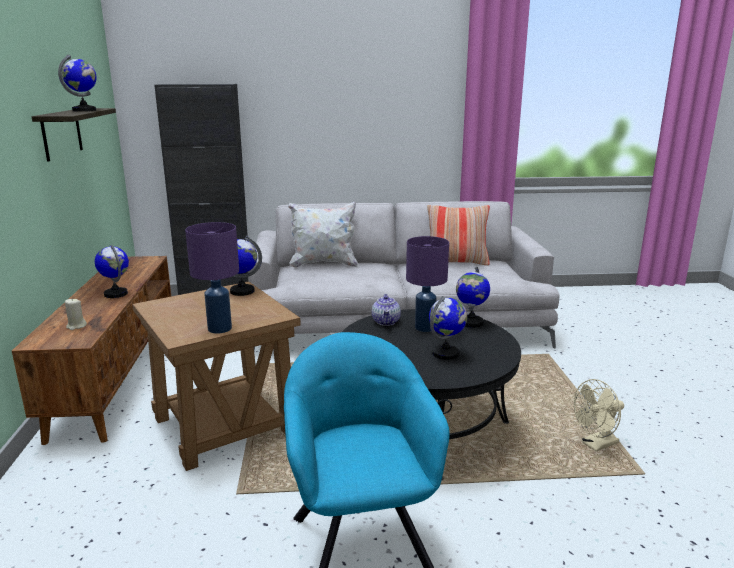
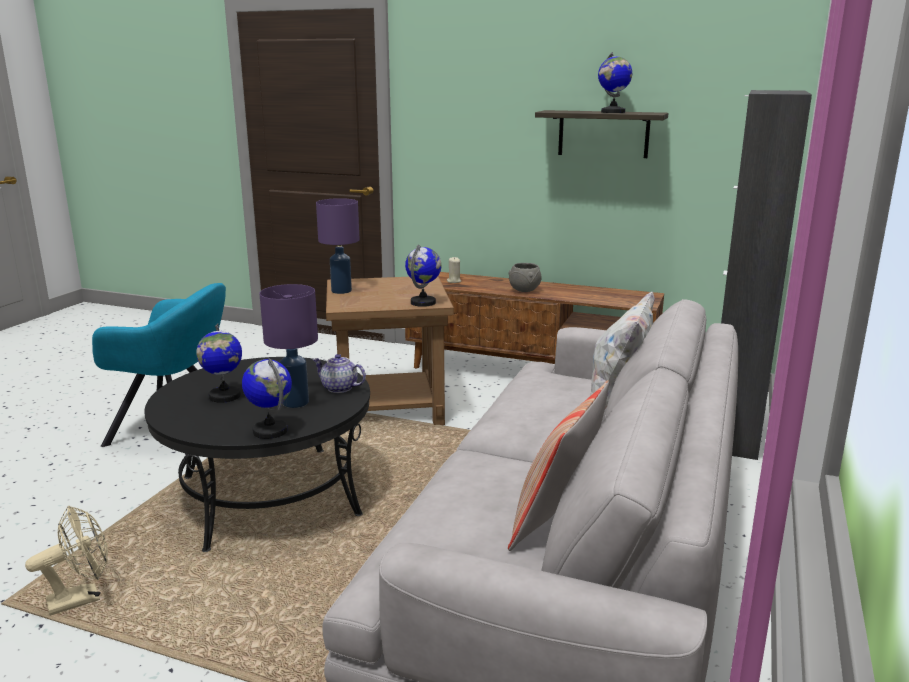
camera: 115 degrees right, 0 degrees up
globe [95,245,129,298] -> grey bowl [509,263,542,292]
beige fan [574,379,624,451] -> beige fan turned 60 degrees clockwise [25,506,108,616]

